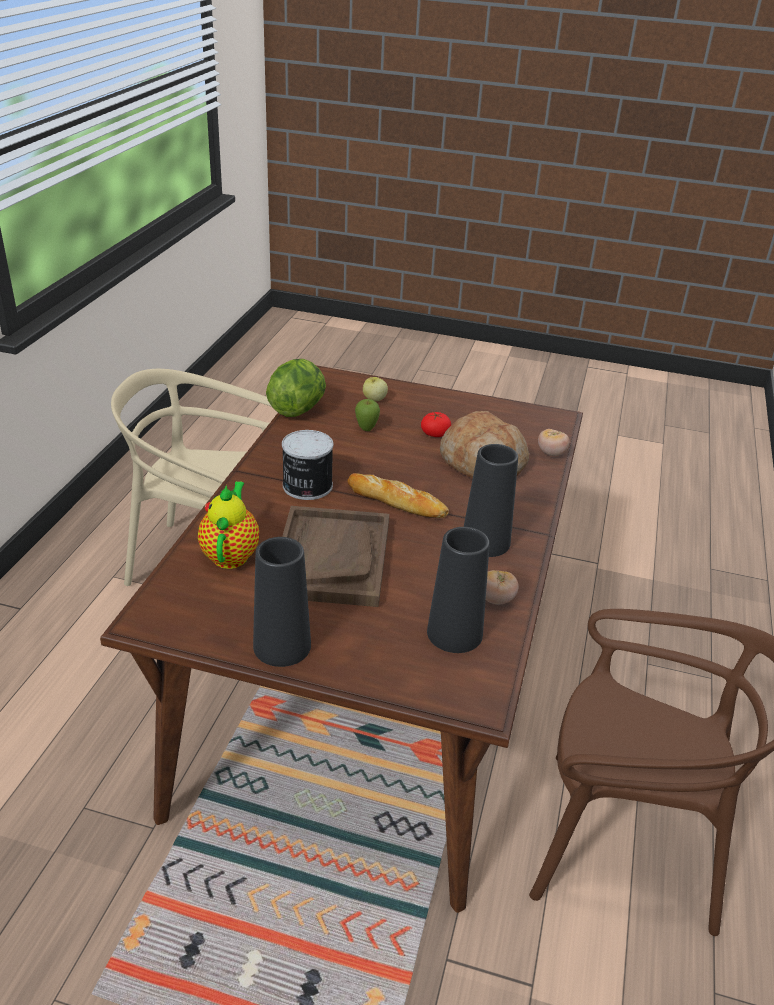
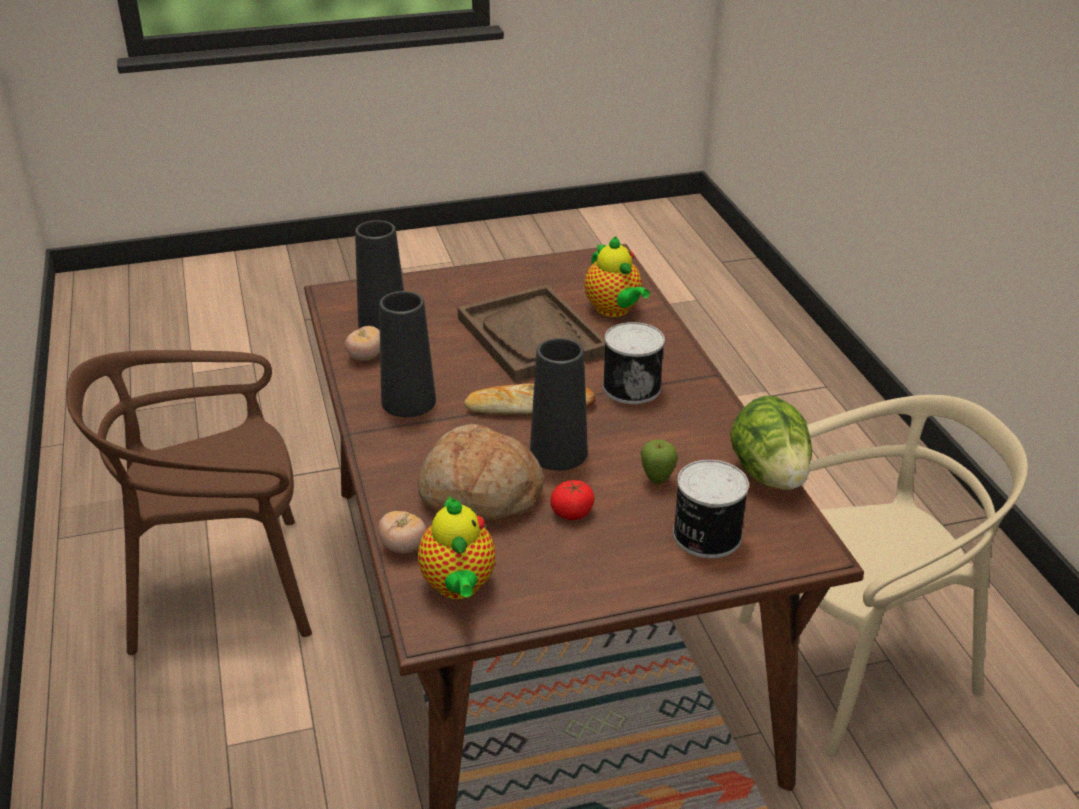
camera: 150 degrees right, 0 degrees up
black vase [253,537,311,667] -> black vase moved to [530,338,588,471]
apple [363,377,388,401] -> can [673,460,749,558]
none -> teapot [418,496,496,599]

